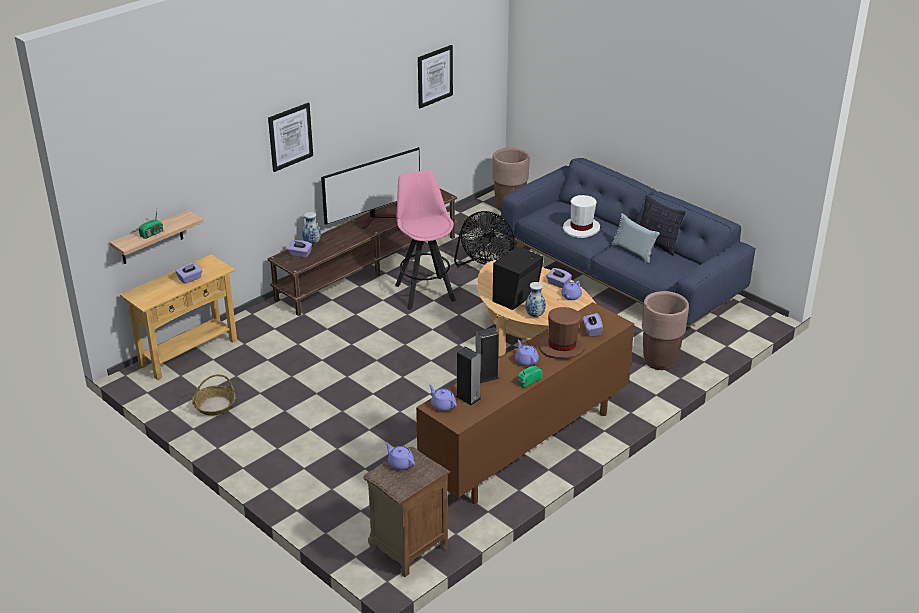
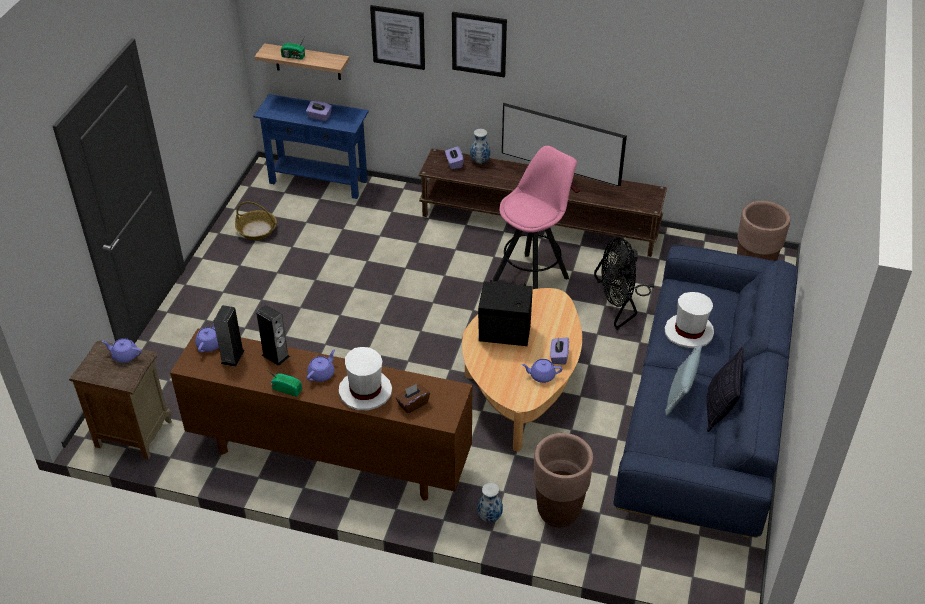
camera: 60 degrees right, 10 degrees up
beige console table [120,254,237,380] -> blue console table [254,94,369,199]
purple teapot [385,442,415,470] -> purple teapot turned 90 degrees counterclockwise [102,338,142,363]
picture [418,45,453,108] -> picture moved to [370,5,425,70]
vase [525,282,546,317] -> vase moved to [477,483,503,522]
brown hat [539,307,585,359] -> white hat [339,347,392,411]
purple tissue box [583,313,603,337] -> brown tissue box [396,384,430,414]

